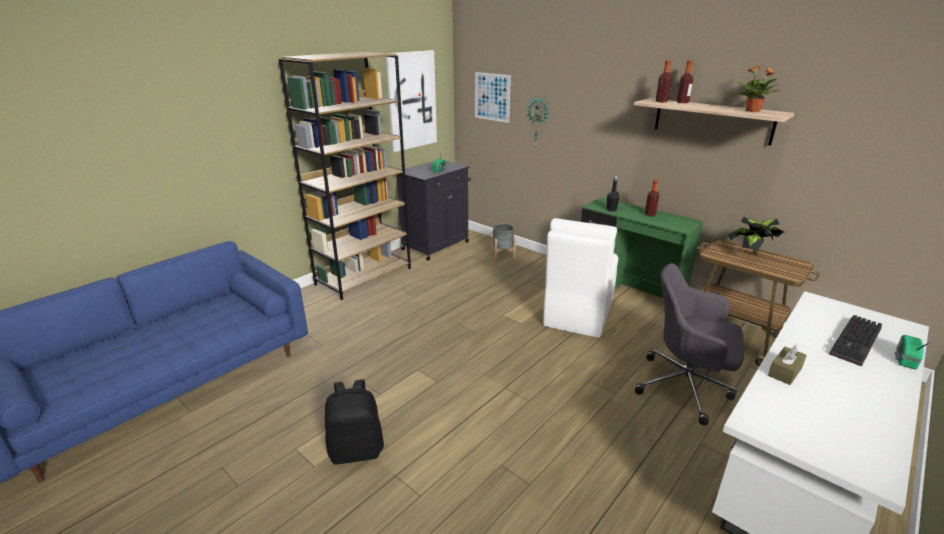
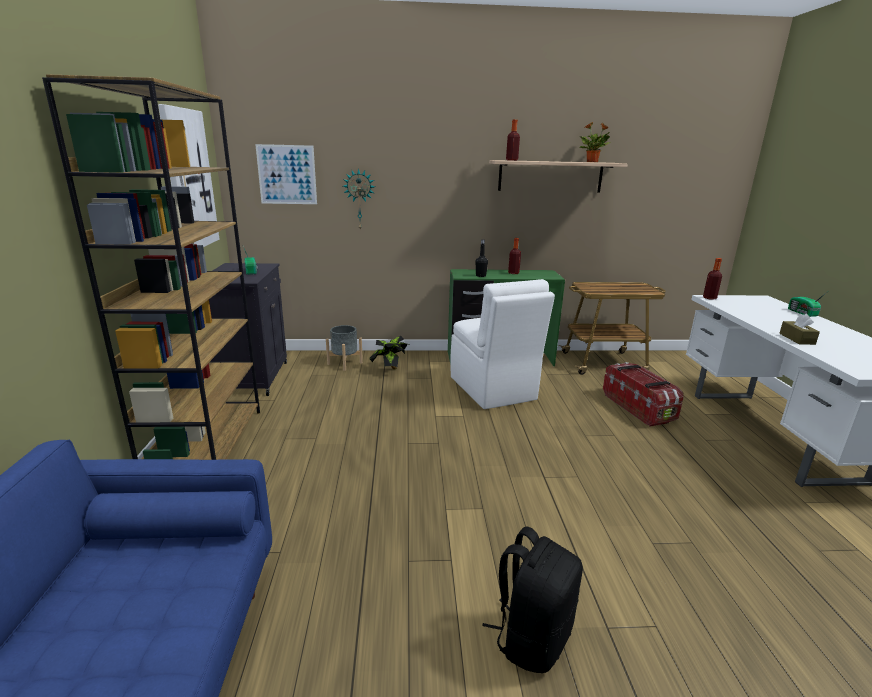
camera: 45 degrees left, 5 degrees down
grey office chair [635,263,744,425] -> storage box [603,362,684,427]
bottle [677,61,693,103] -> bottle moved to [703,258,722,300]
potted plant [727,217,785,256] -> potted plant moved to [369,335,409,370]
keyboard [829,315,882,366] -> none

